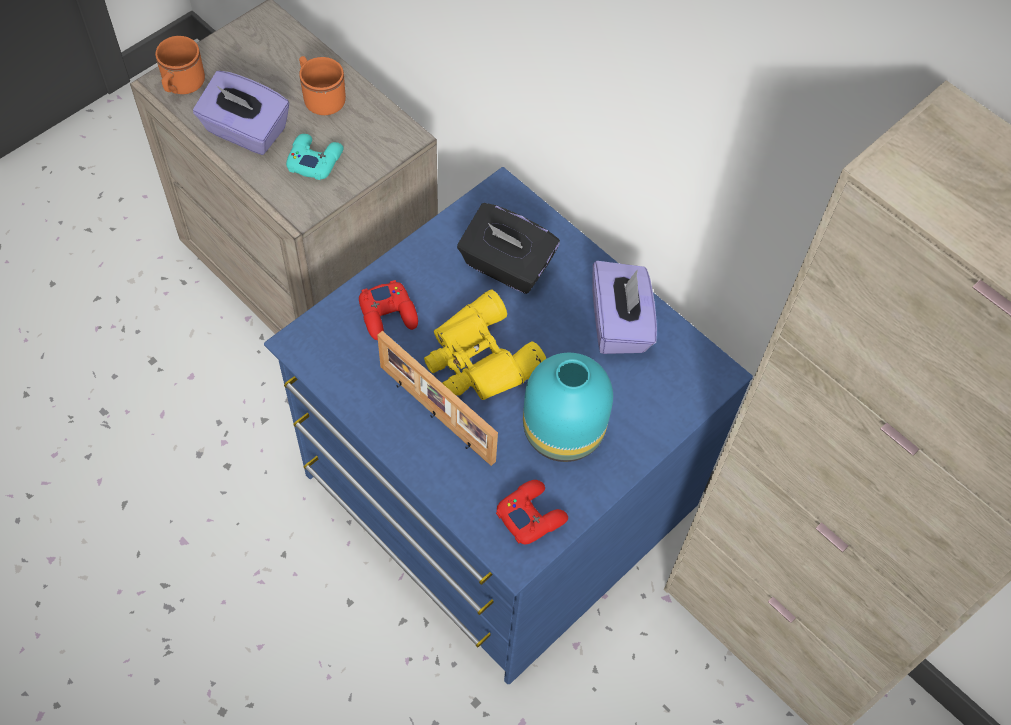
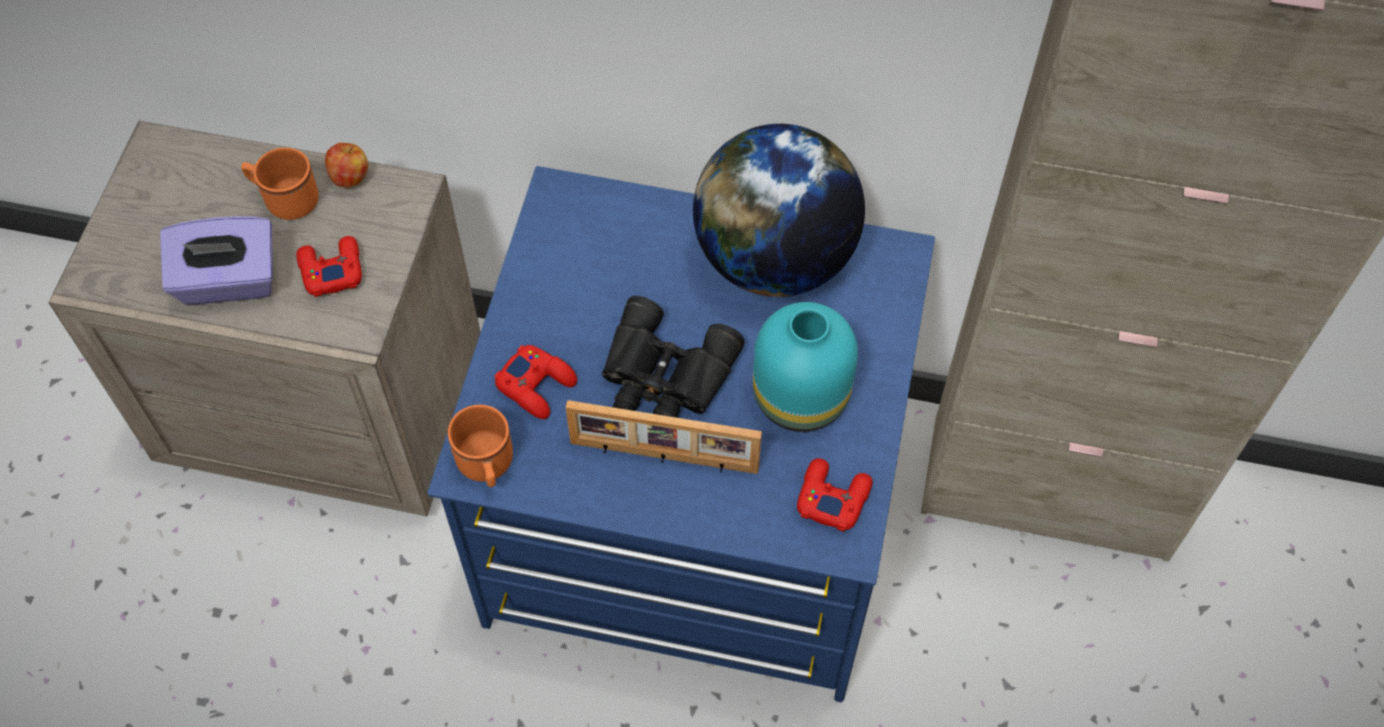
camera: 30 degrees left, 0 degrees up
orange mug [155,36,205,94] -> orange mug moved to [448,405,513,487]
turquoise game controller [286,134,343,180] -> red game controller [296,236,362,297]
yellow binoculars [424,290,547,400] -> black binoculars [602,296,744,418]
black tissue box [457,203,560,294] -> none
purple tissue box [592,261,657,354] -> globe [693,124,865,297]
none -> apple [325,143,368,188]

